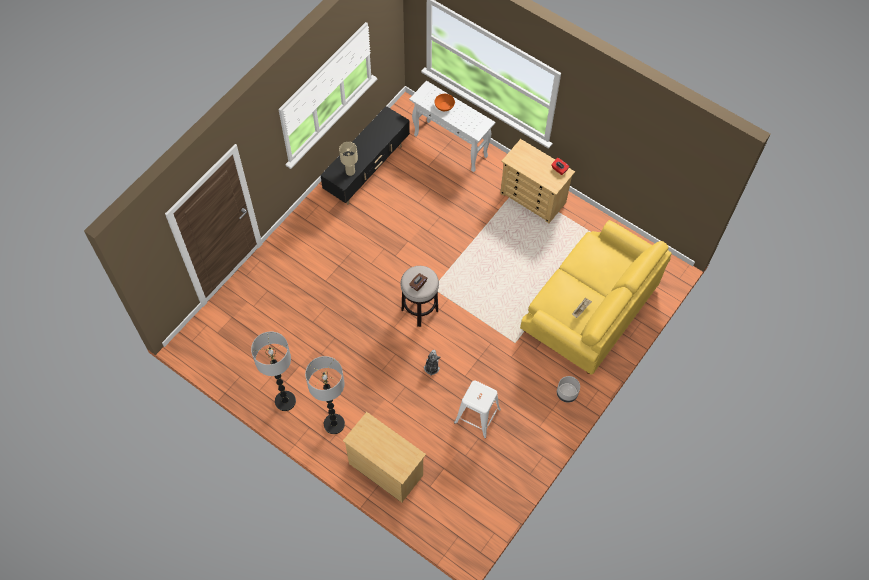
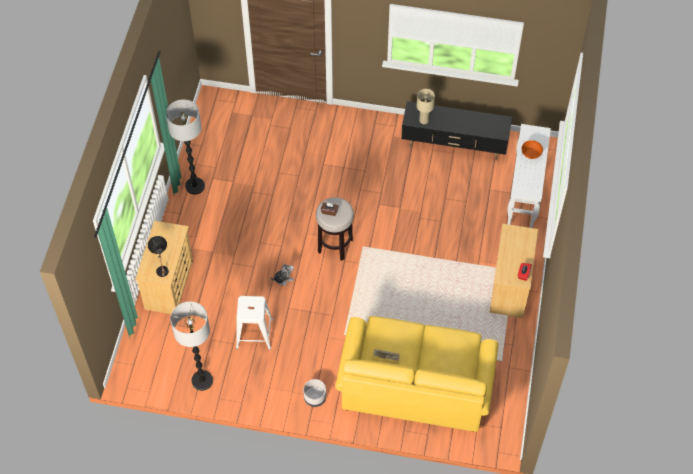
camera: 65 degrees right, 5 degrees down
floor lamp [305,356,345,434] -> floor lamp moved to [170,301,213,391]
none -> black table lamp [148,236,169,277]

